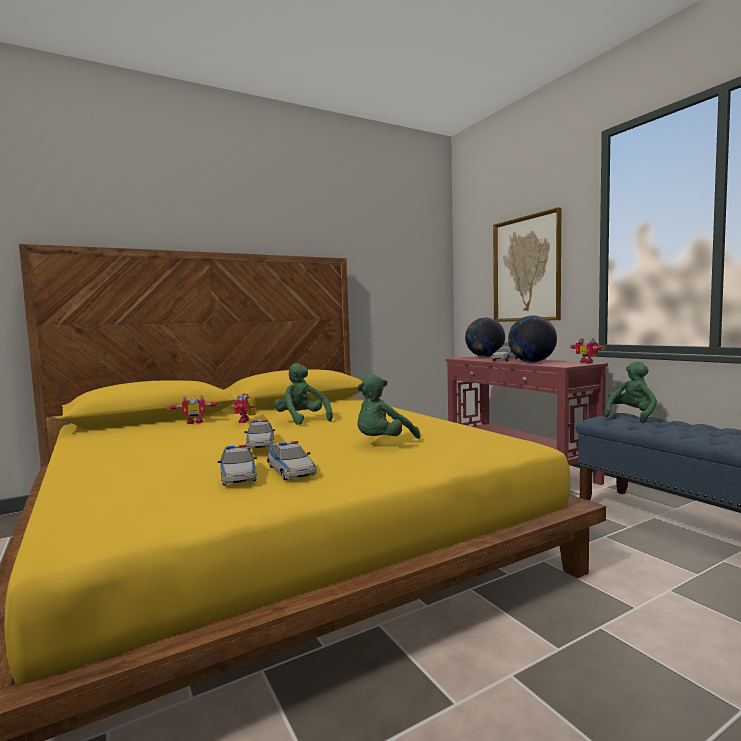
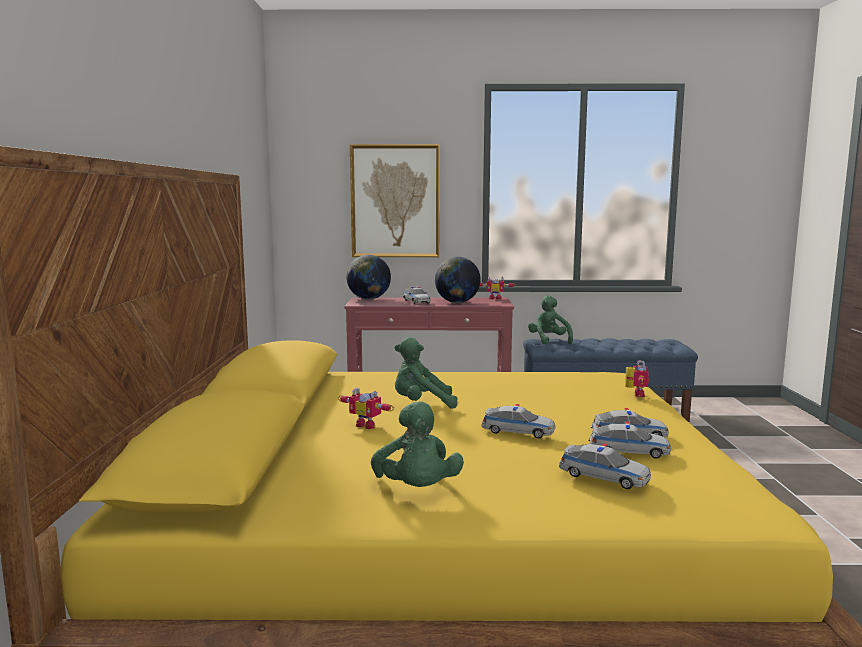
camera: 60 degrees left, 5 degrees up
toy robot [167,395,220,424] -> toy robot moved to [625,360,649,397]
green plush toy [357,374,420,439] -> green plush toy moved to [371,401,464,487]
none -> toy car [559,443,651,489]

